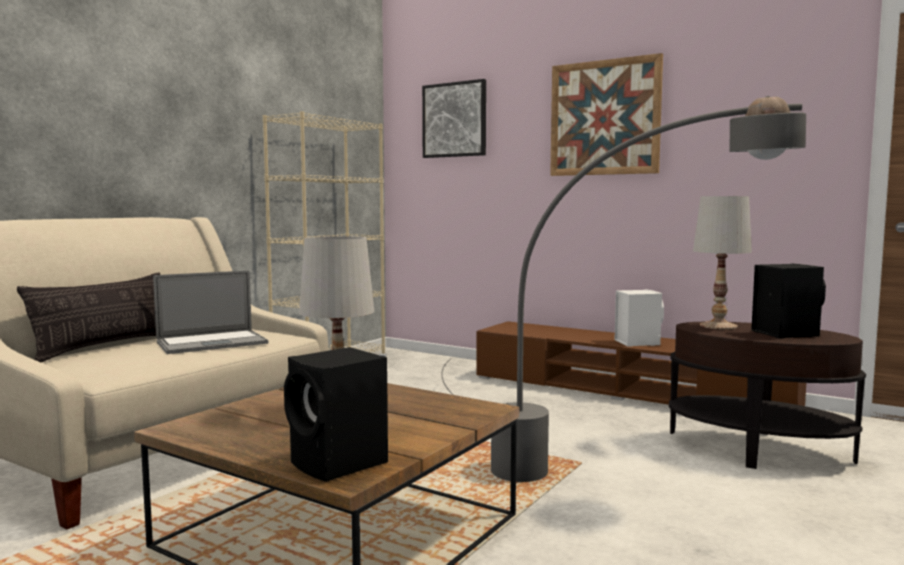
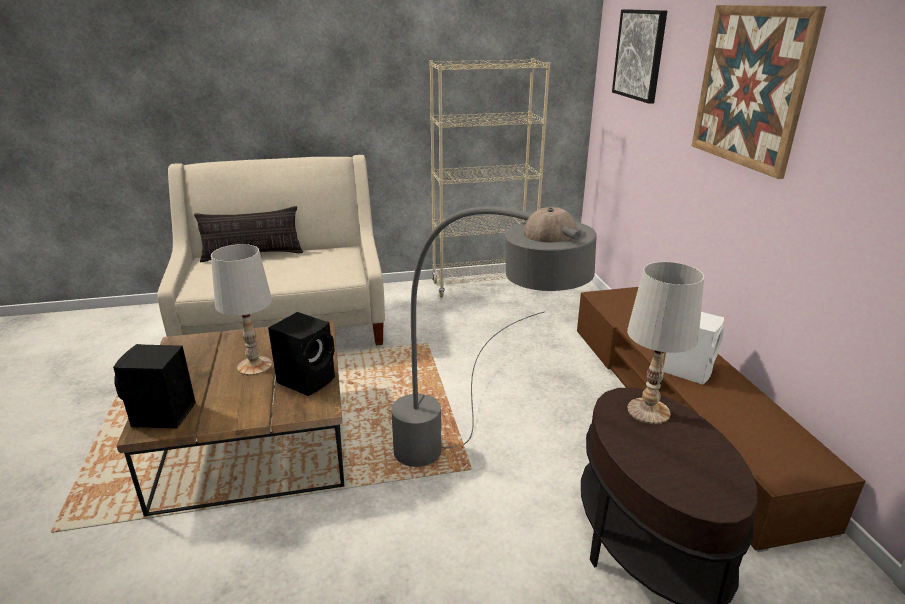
camera: 45 degrees right, 20 degrees up
laptop [153,270,268,354] -> none
black speaker [751,264,826,339] -> black speaker moved to [268,312,335,396]

